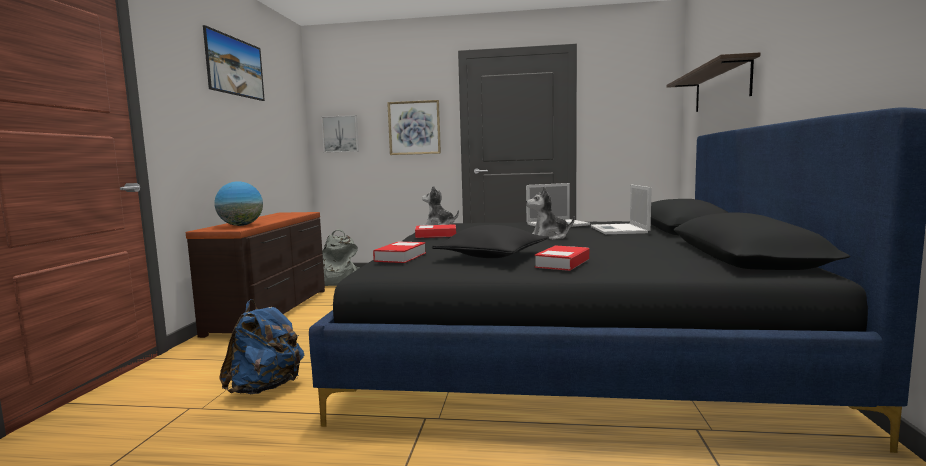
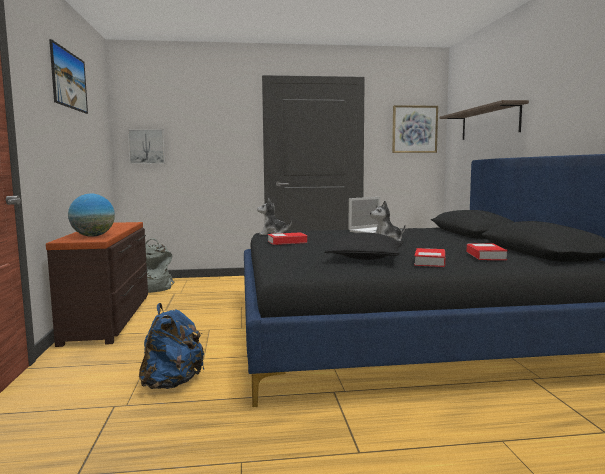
camera: 15 degrees left, 0 degrees up
book [373,242,426,263] -> book moved to [467,244,508,260]
picture [387,100,441,155] -> picture moved to [392,105,438,153]
laptop [591,185,652,234] -> none

